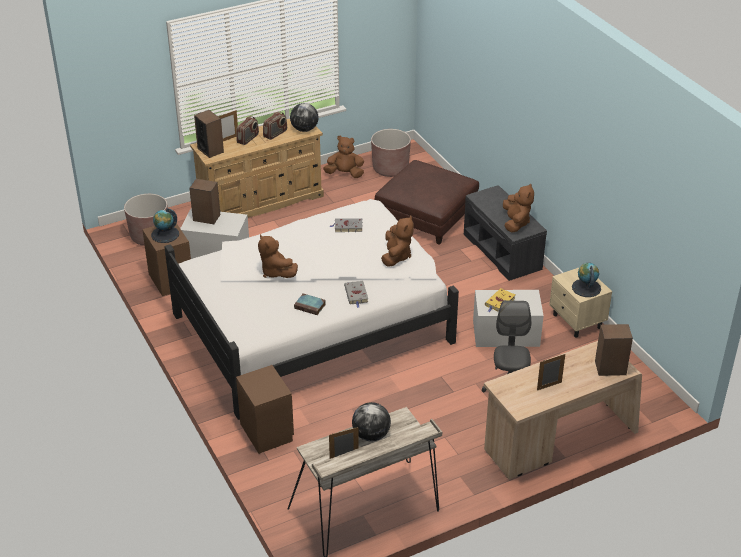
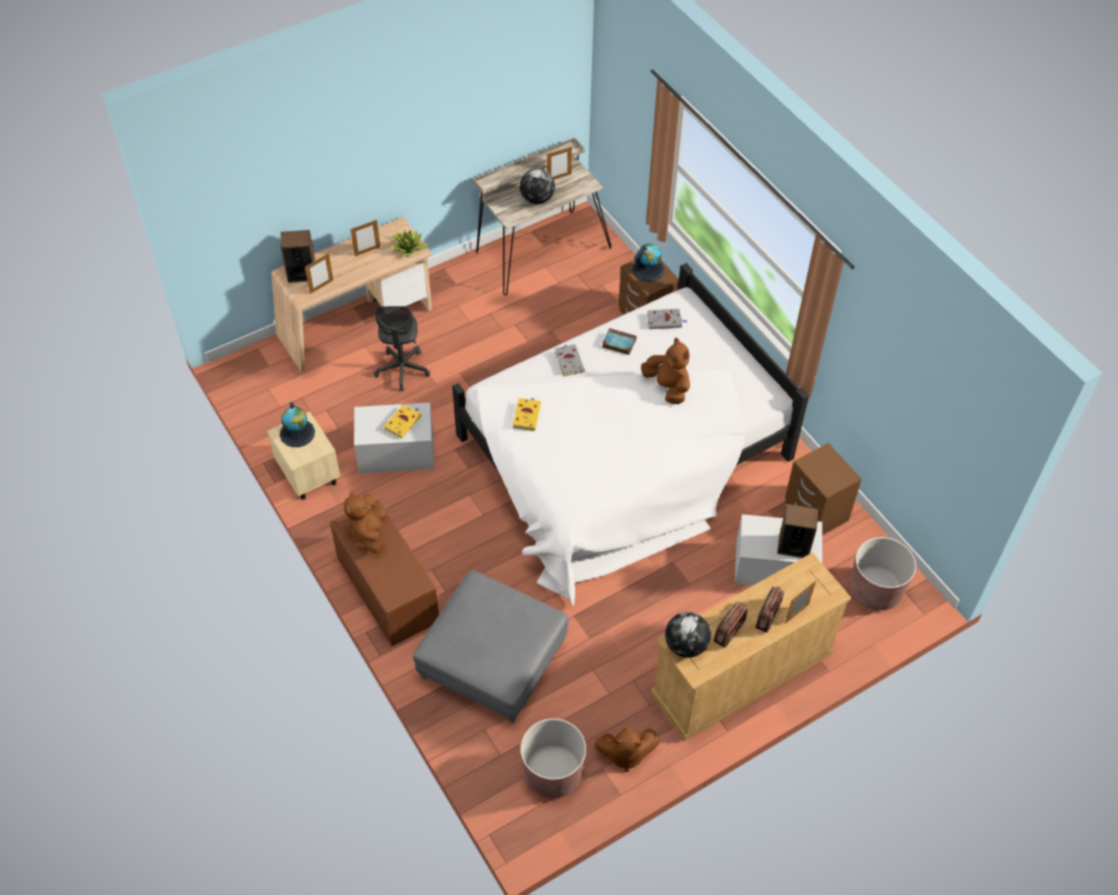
camera: 175 degrees right, 15 degrees up
globe [151,208,179,243] -> globe moved to [632,243,665,282]
speaker [194,110,224,158] -> none
grey book [330,218,363,232] -> grey book moved to [647,309,687,329]
brown ottoman [375,160,479,245] -> grey ottoman [413,570,568,723]
brown plush toy [381,216,414,267] -> yellow book [513,398,541,431]
grey bench [464,185,547,281] -> brown bench [330,500,439,646]
none -> picture frame [305,253,333,294]
none -> potted plant [391,230,429,257]

